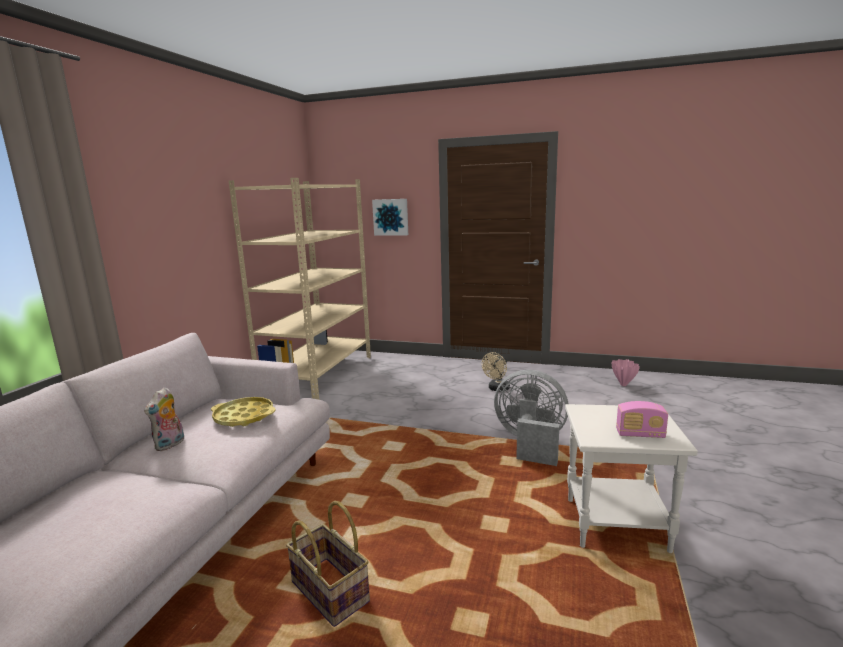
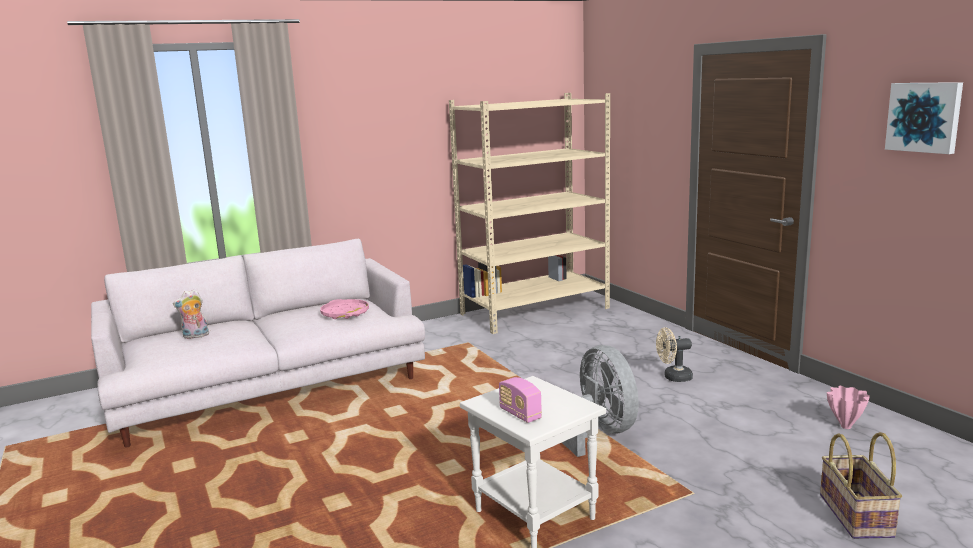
camera: 45 degrees right, 0 degrees up
plush toy [144,387,184,451] -> plush toy moved to [173,289,209,339]
yellow tray [211,397,276,427] -> pink tray [320,299,369,319]
basket [286,501,370,627] -> basket moved to [820,432,902,539]
picture [372,199,408,236] -> picture moved to [885,82,963,154]

